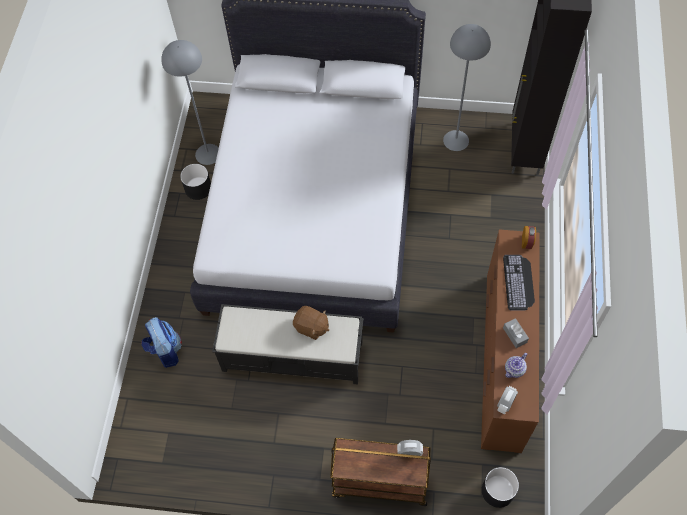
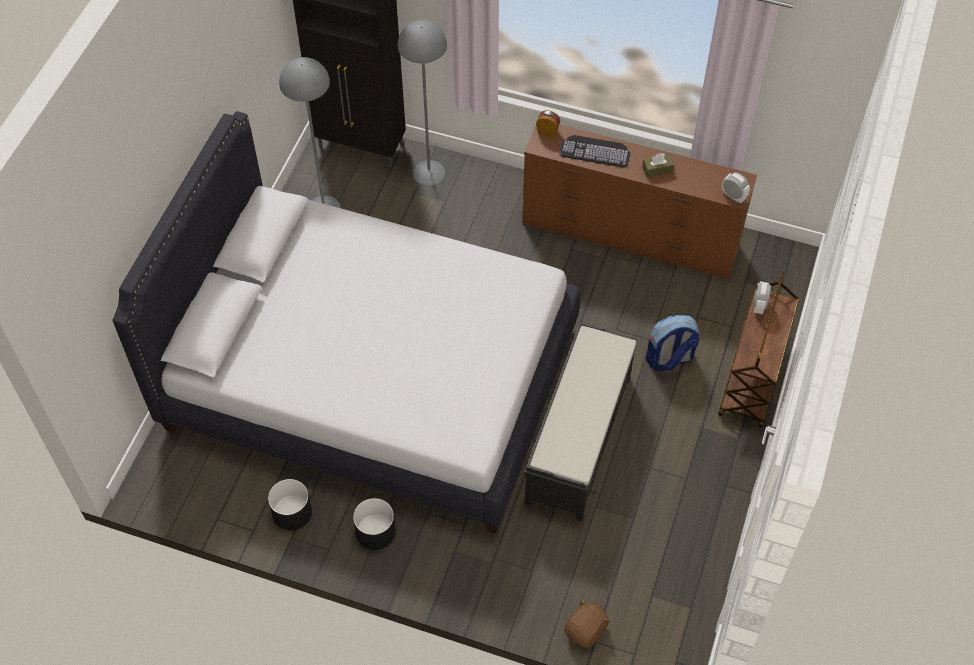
camera: 80 degrees left, 5 degrees down
backpack [142,317,182,368] -> backpack moved to [646,315,699,371]
grey floor lamp [161,40,219,165] -> grey floor lamp moved to [398,20,447,185]
brown plush toy [293,306,329,340] -> brown plush toy moved to [565,599,610,648]
black planter [482,467,519,508] -> black planter moved to [353,498,396,550]
grey tissue box [503,318,529,348] -> brown tissue box [642,153,674,177]
teapot [505,353,527,378] -> none

